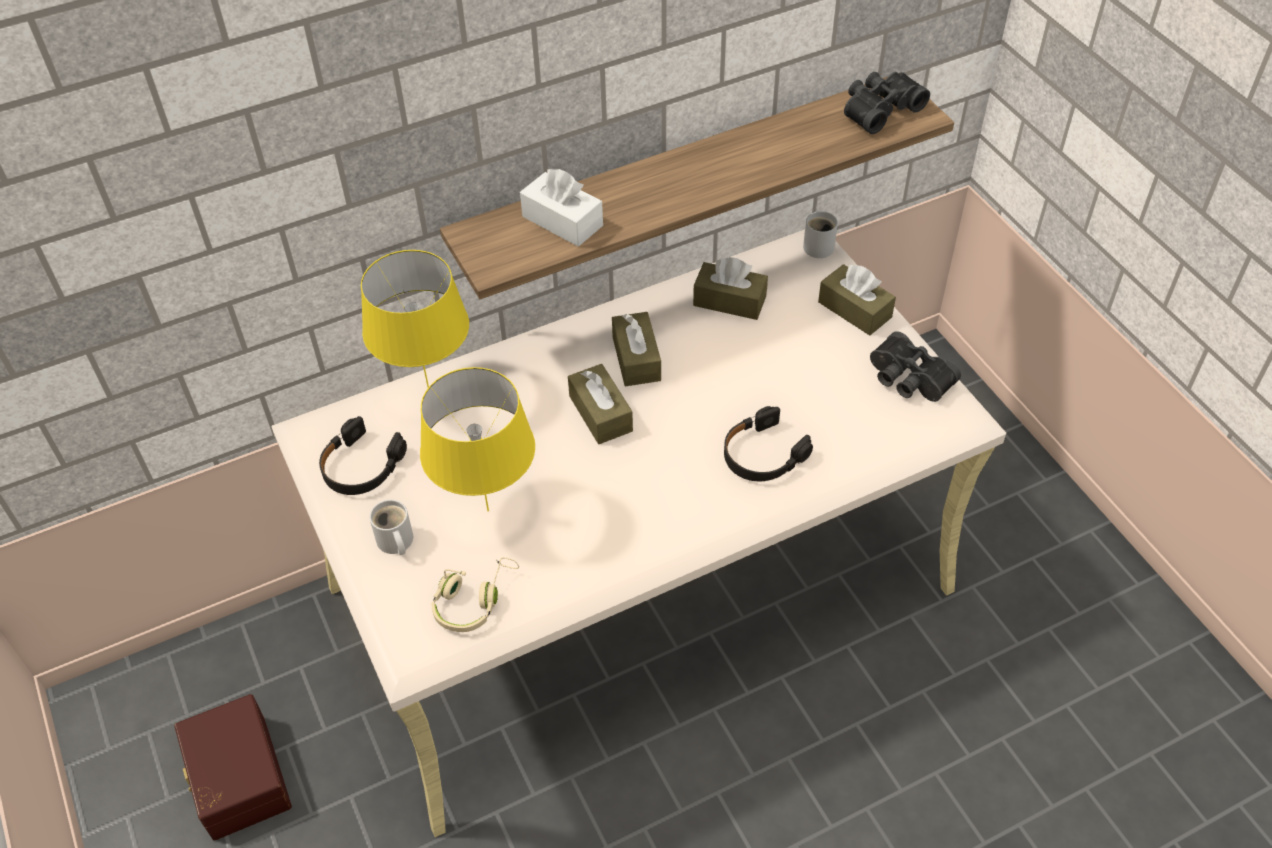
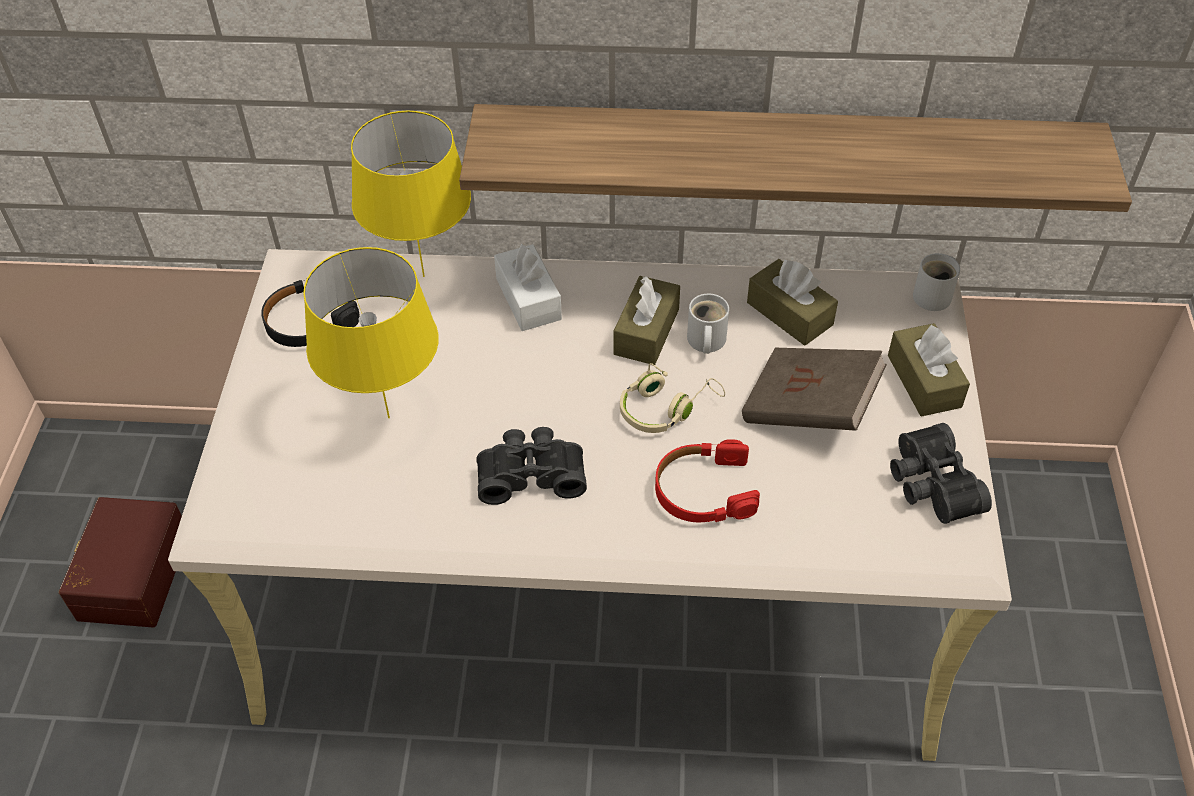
camera: 30 degrees right, 0 degrees up
white mug [369,500,413,555] -> white mug moved to [687,294,729,354]
beige headphones [431,557,519,632] -> beige headphones moved to [620,363,725,433]
white tissue box [520,169,603,247] -> white tissue box moved to [494,244,562,331]
brown tissue box [568,364,633,444] -> none
black headphones [724,406,813,481] -> red headphones [655,439,760,522]
black binoculars [844,72,930,134] -> black binoculars moved to [476,427,587,505]
none -> brown book [742,348,887,431]

